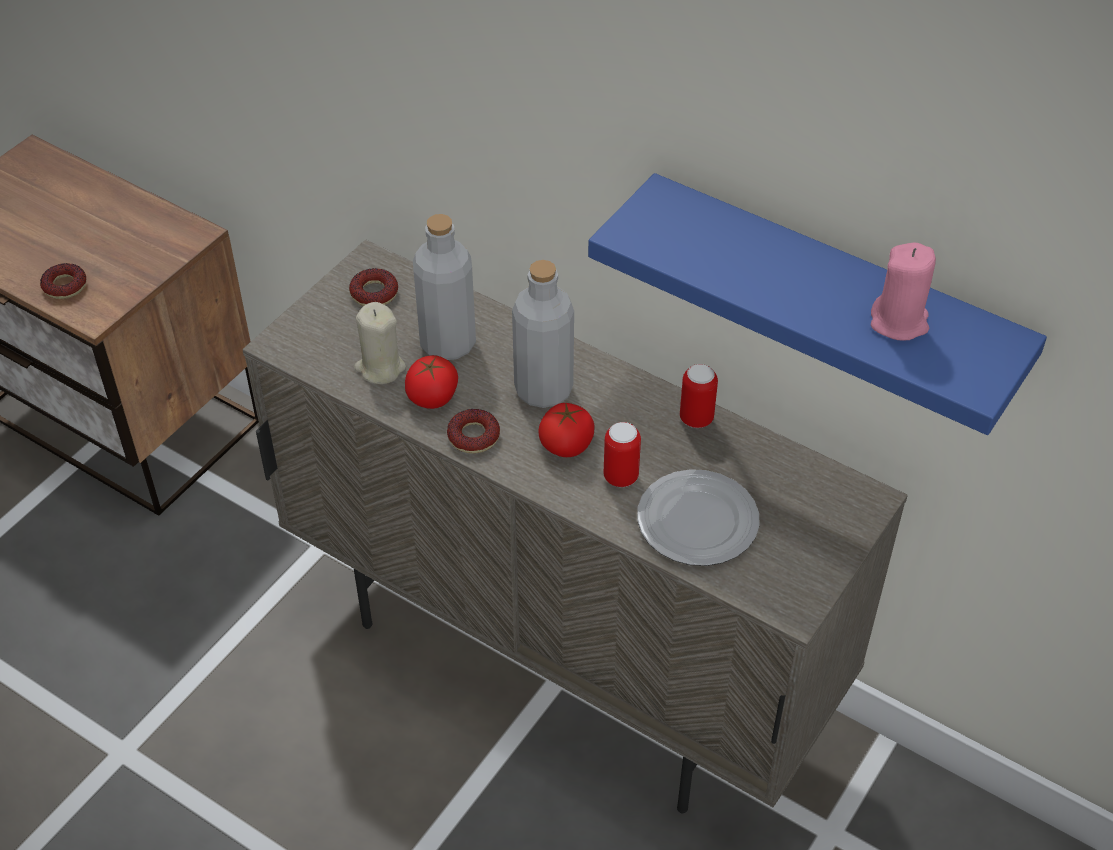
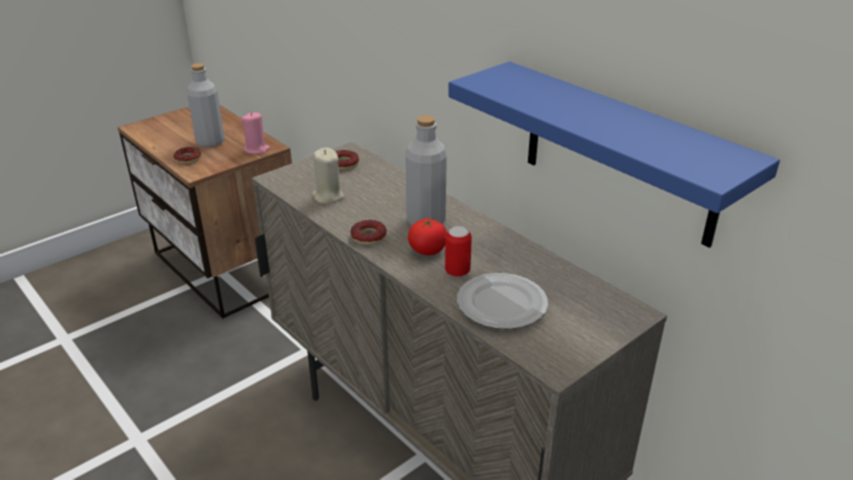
camera: 15 degrees right, 15 degrees down
tomato [405,355,458,409] -> none
grey bottle [413,214,476,360] -> grey bottle moved to [187,63,225,147]
can [680,364,718,428] -> none
pink candle [871,242,936,341] -> pink candle moved to [241,112,270,154]

